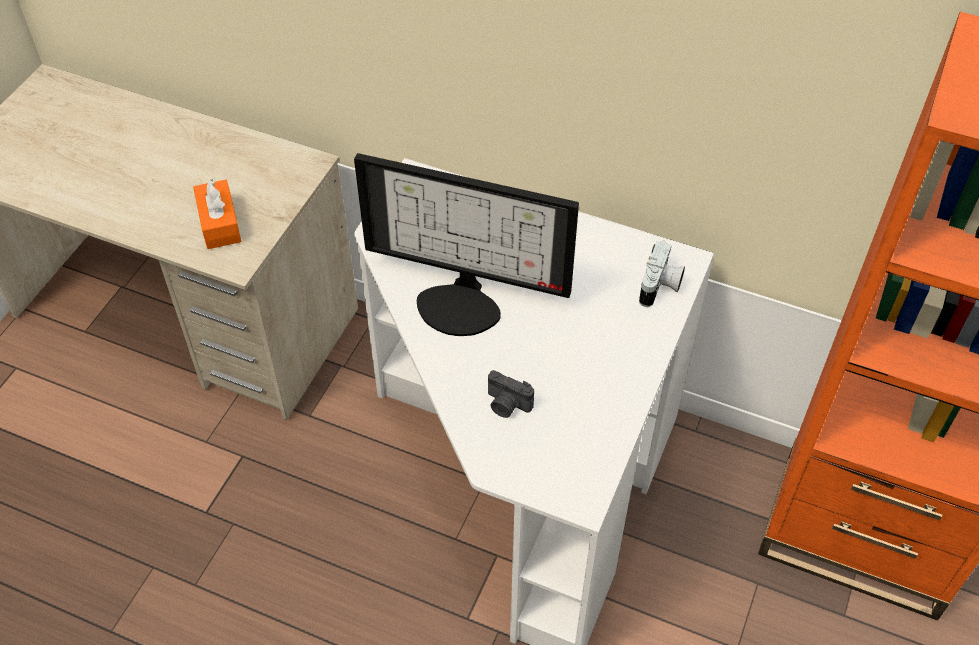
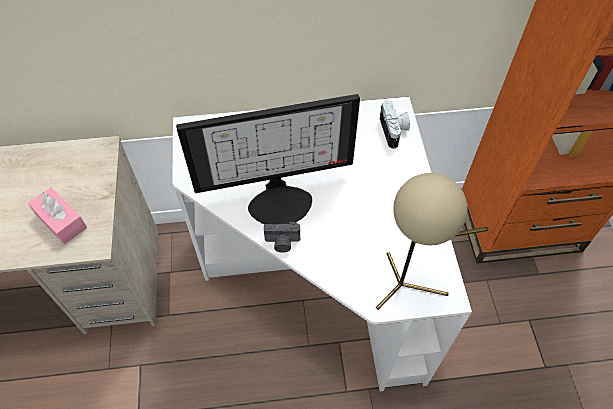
camera: 30 degrees left, 5 degrees up
orange tissue box [193,179,241,249] -> pink tissue box [28,187,87,244]
camera [488,370,534,418] -> camera moved to [264,222,300,253]
none -> beige table lamp [376,173,488,310]

